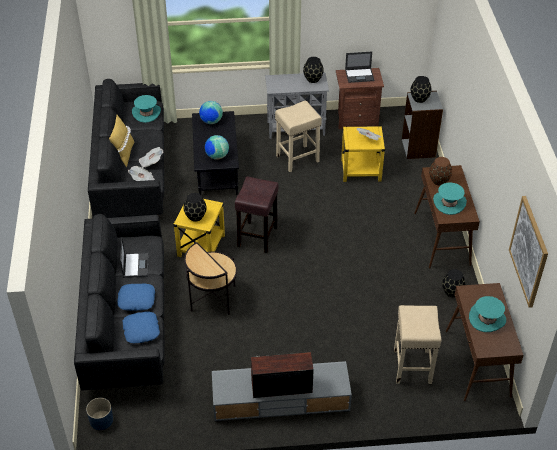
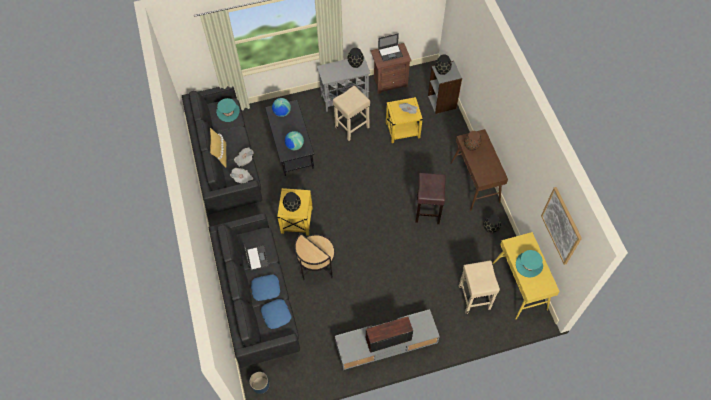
camera: 10 degrees left, 15 degrees up
brown stool [235,177,279,253] -> brown stool moved to [415,173,446,224]
turquoise hat [433,183,467,215] -> none
brown console table [446,283,524,401] -> yellow console table [492,232,560,319]

